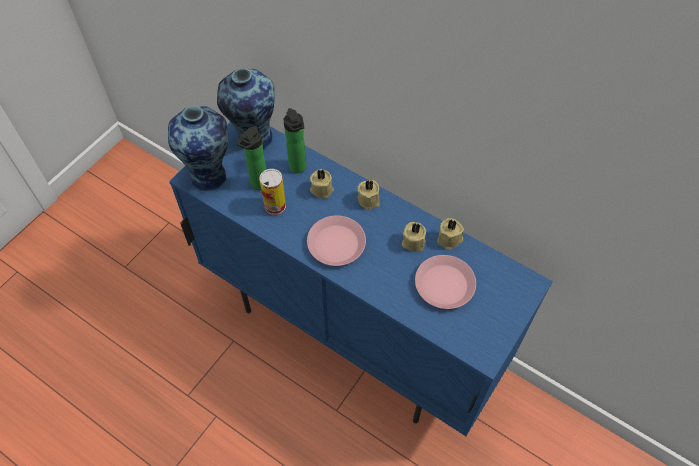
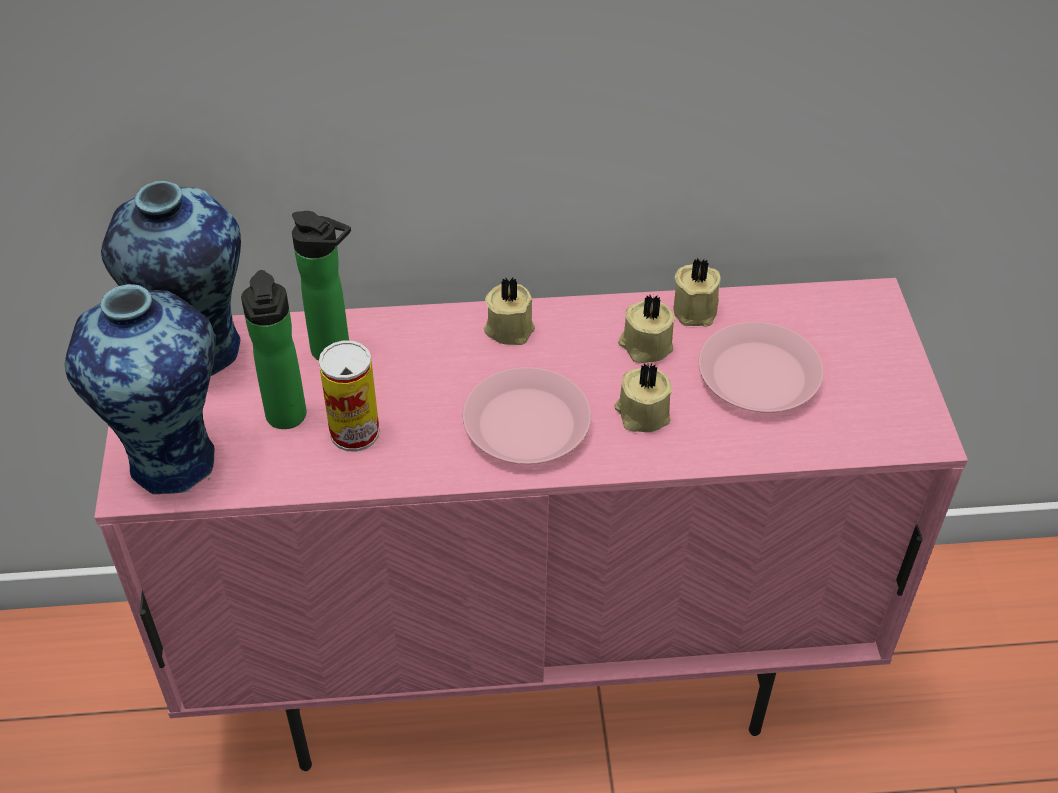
camera: 40 degrees left, 10 degrees down
blue cabinet [169,122,553,436] -> pink cabinet [94,278,968,771]
beige candle [310,169,334,199] -> beige candle moved to [615,363,672,432]

